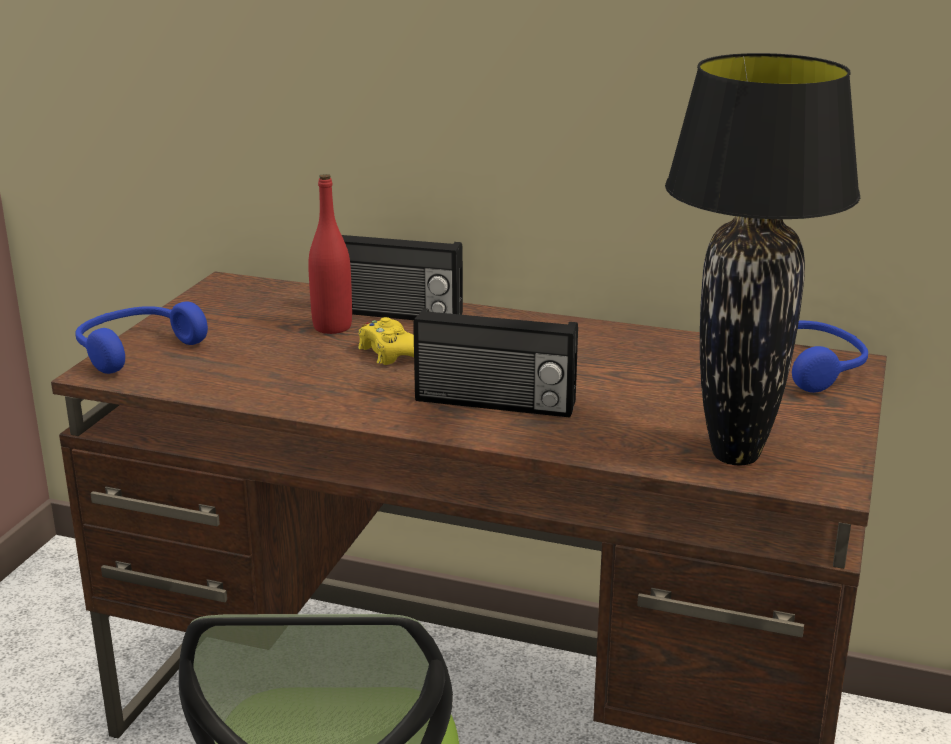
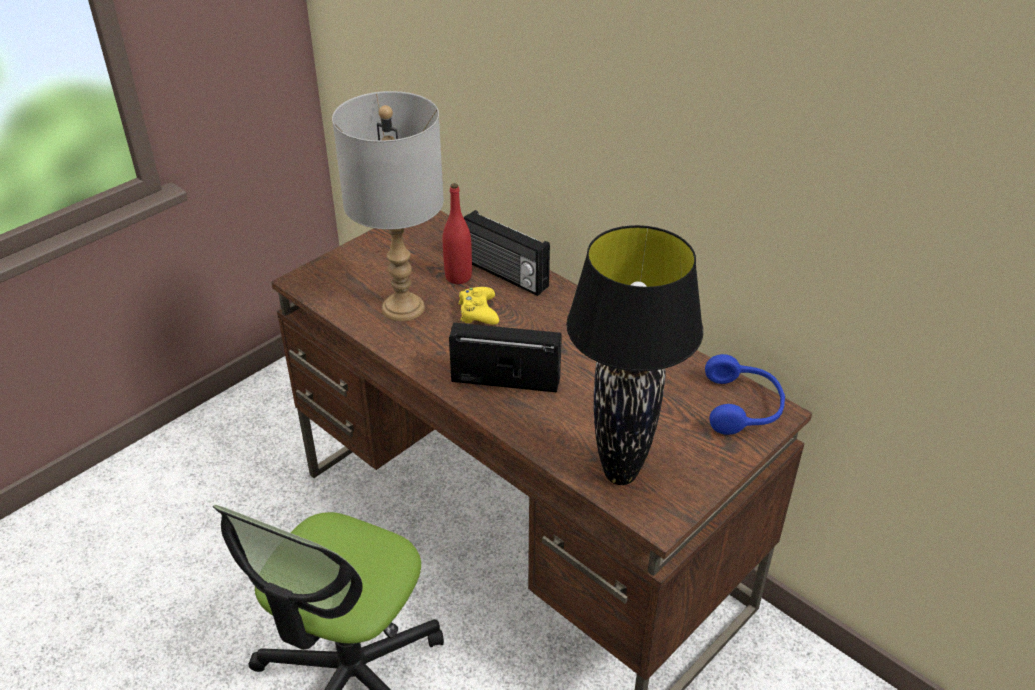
camera: 25 degrees right, 15 degrees up
blue headphones [75,301,208,374] -> none
radio [413,308,578,418] -> radio turned 150 degrees clockwise [449,322,562,392]
none -> grey table lamp [332,91,444,321]

